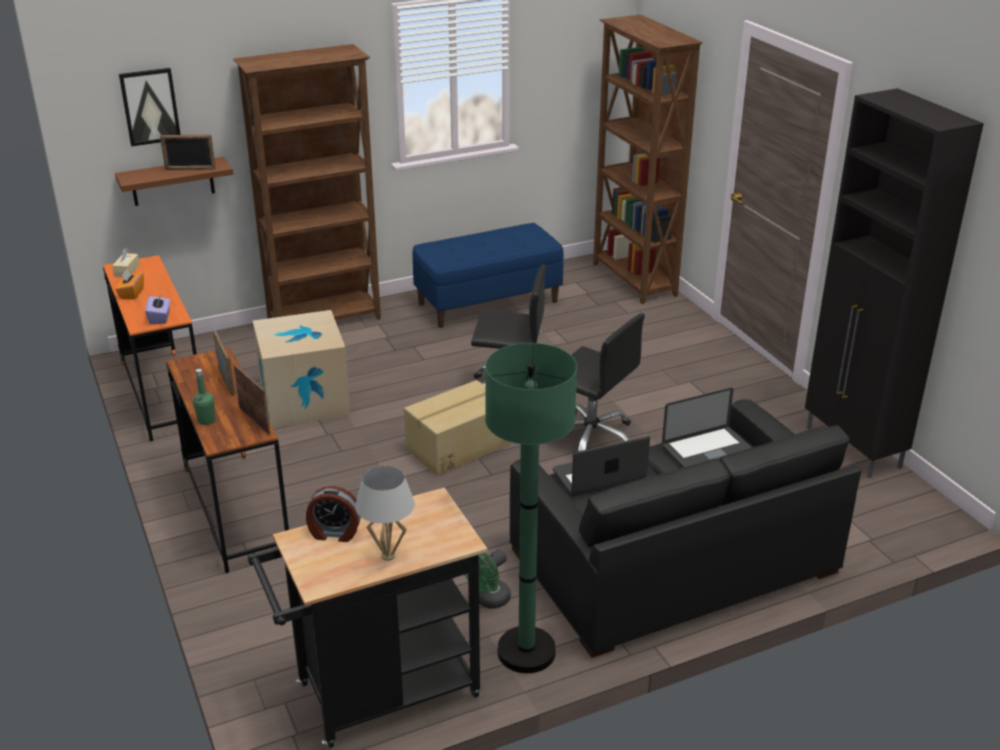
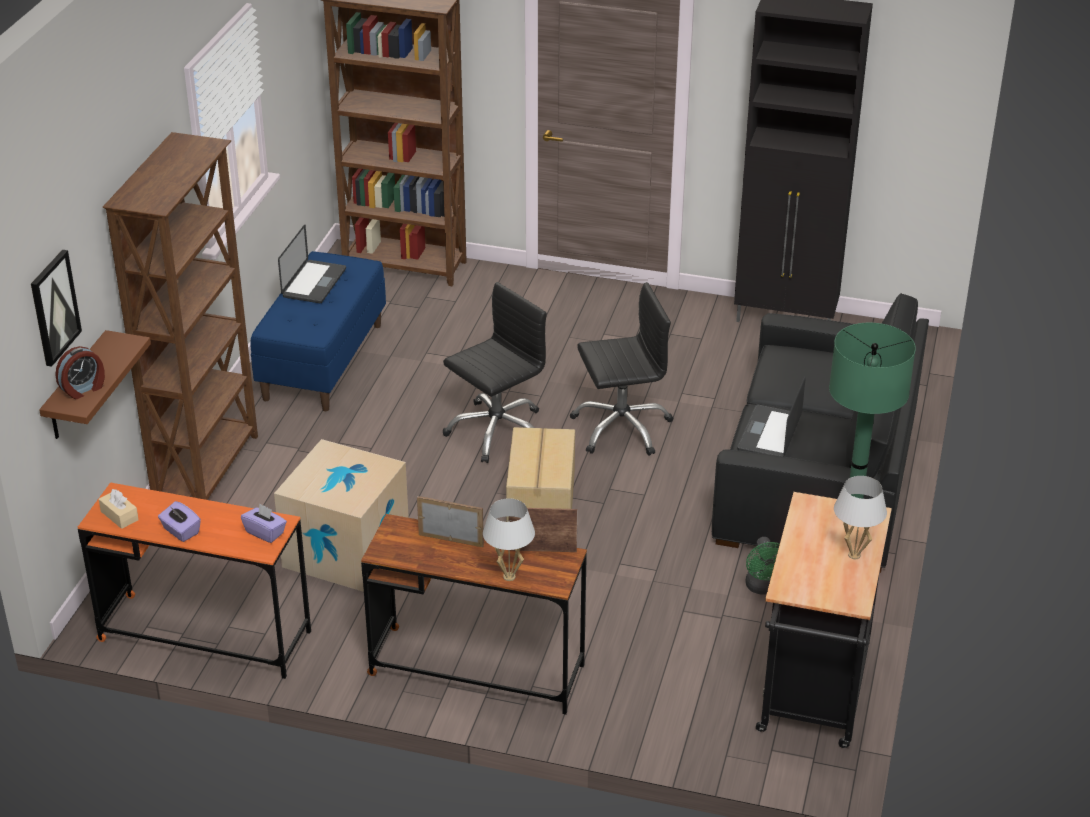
camera: 50 degrees left, 5 degrees up
orange tissue box [115,269,144,299] -> purple tissue box [158,501,201,542]
picture frame [160,135,216,170] -> none
green bottle [193,369,215,425] -> white table lamp [483,498,535,581]
alarm clock [306,486,361,542] -> alarm clock moved to [55,346,105,399]
laptop [662,388,751,468] -> laptop moved to [278,225,346,303]

